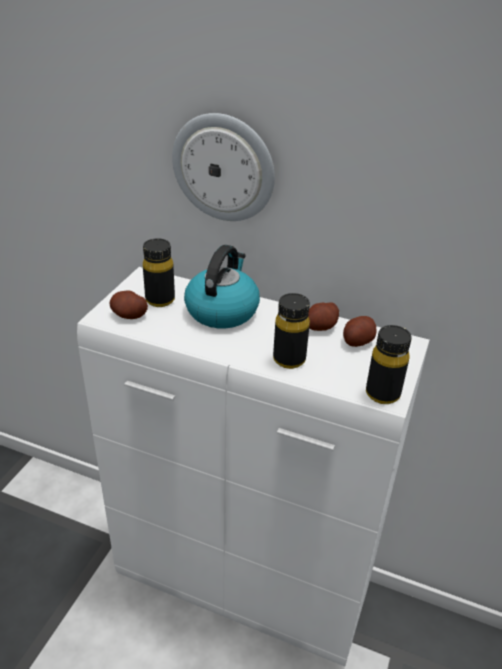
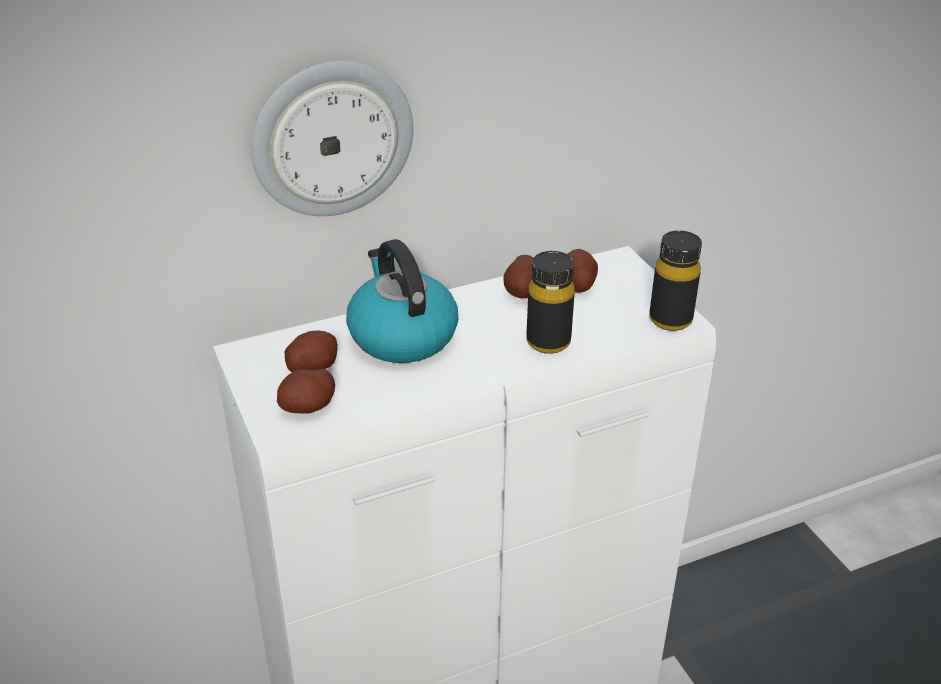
camera: 45 degrees left, 0 degrees up
black bottle [143,238,175,307] -> potato [284,330,338,372]

